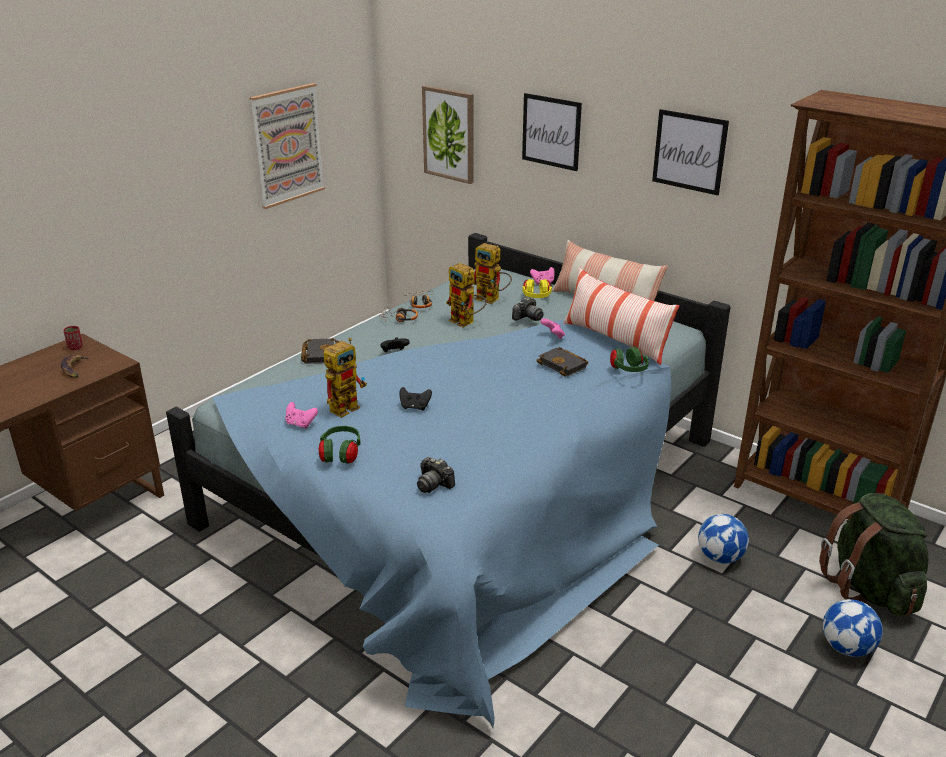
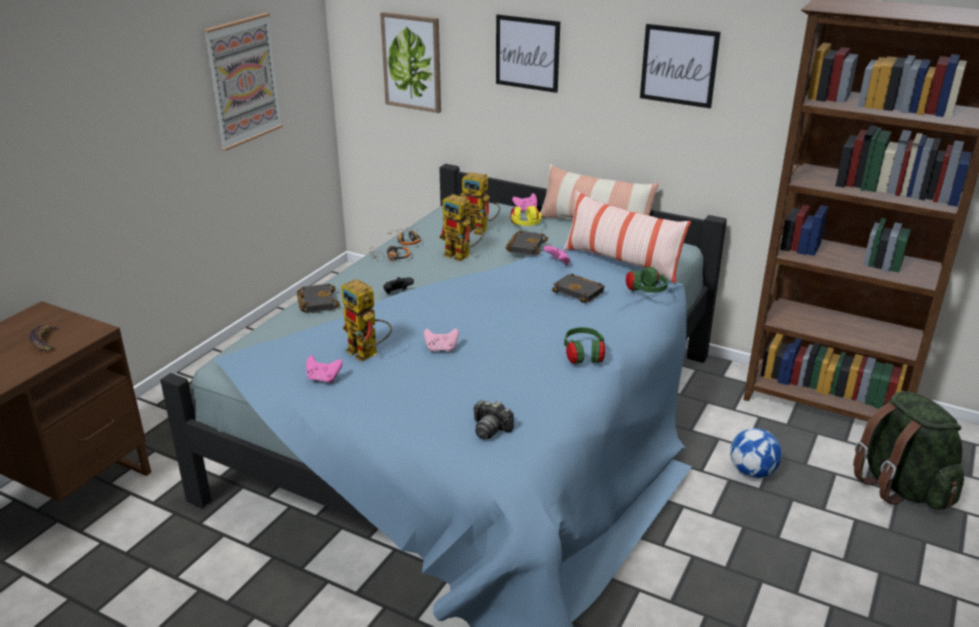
camera: 10 degrees left, 0 degrees up
red cup [63,326,83,350] -> none
green headphones [319,426,361,464] -> green headphones moved to [564,327,605,364]
toy robot [324,338,367,418] -> toy robot turned 105 degrees clockwise [341,279,392,362]
black game controller [399,387,432,411] -> pink game controller [424,328,459,352]
camera [512,297,544,321] -> black book [506,230,548,256]
football [823,599,883,657] -> none

